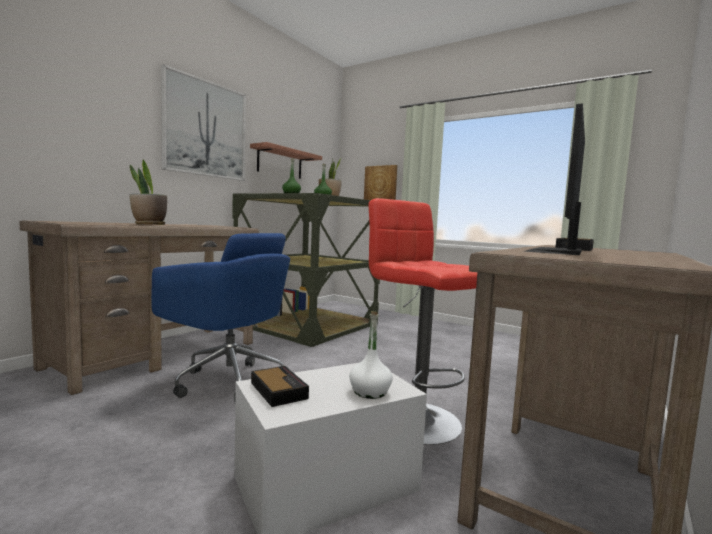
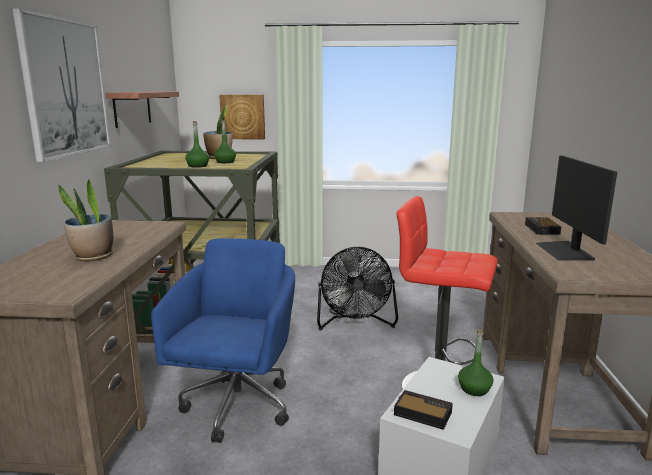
camera: 30 degrees left, 10 degrees up
blue office chair [151,233,290,402] -> blue office chair turned 75 degrees counterclockwise [151,238,295,443]
white bottle [349,311,393,399] -> green bottle [458,330,494,396]
none -> black fan [317,247,398,331]

